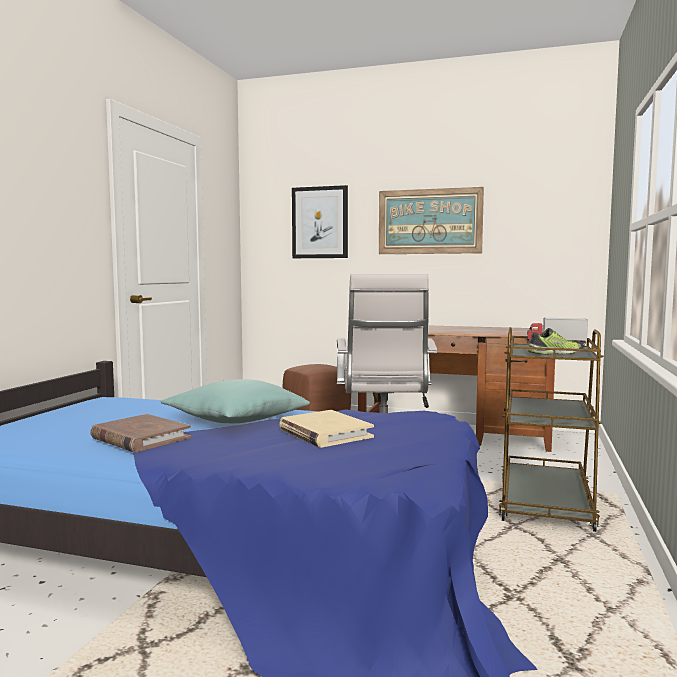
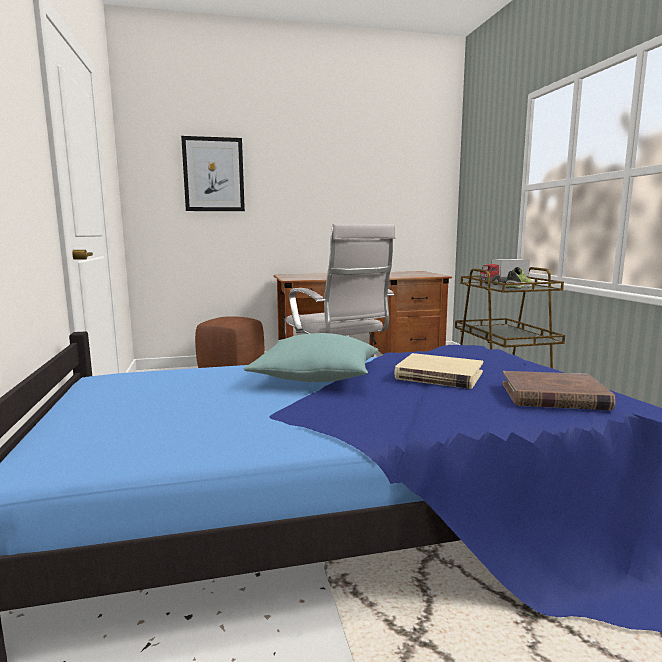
camera: 30 degrees left, 5 degrees up
brown book [90,414,191,452] -> brown book moved to [502,371,616,410]
picture [379,187,484,254] -> none

